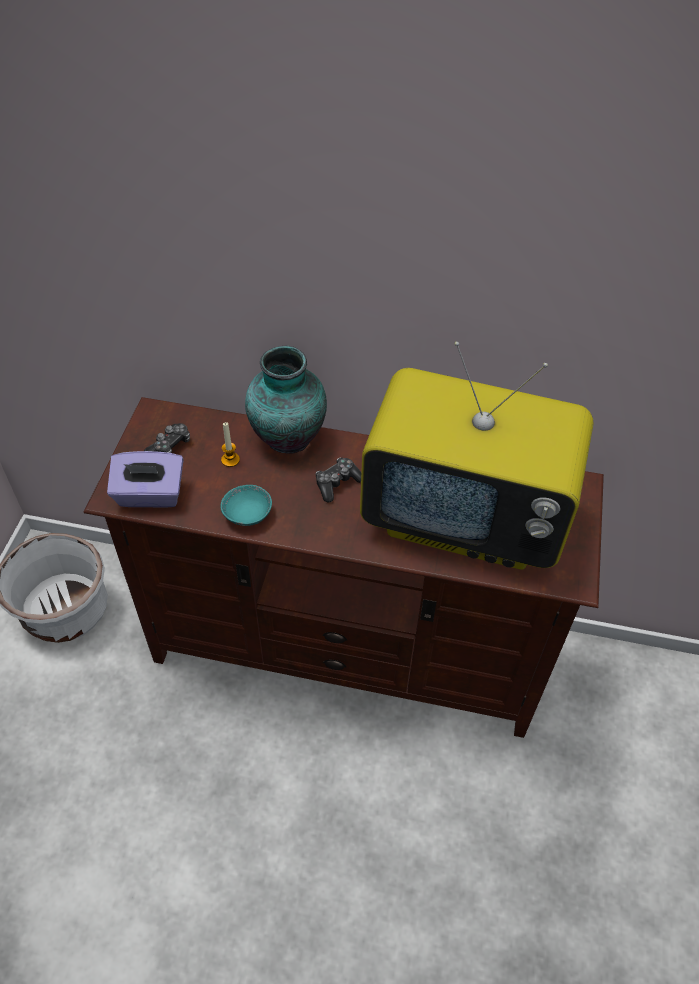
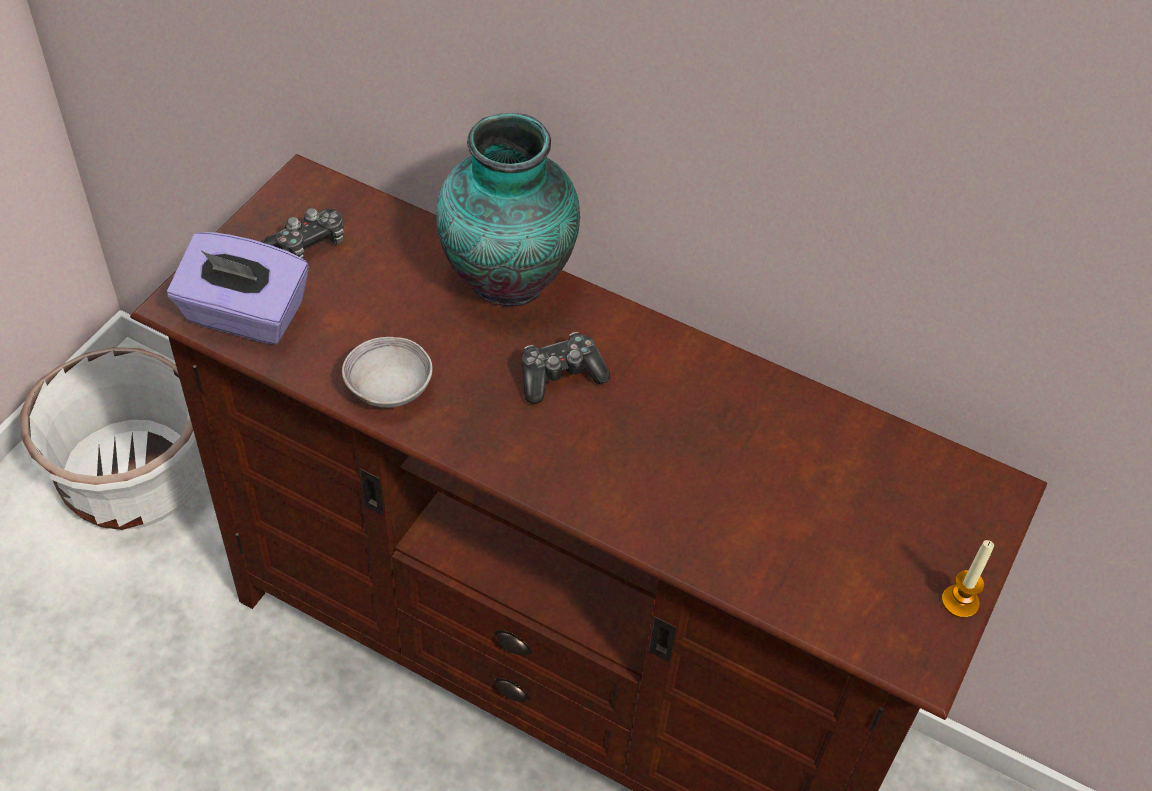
camera: 15 degrees right, 0 degrees up
turquoise bowl [220,485,272,526] -> grey bowl [342,337,432,408]
candle [221,422,240,467] -> candle moved to [942,540,994,618]
television [360,341,593,570] -> none

